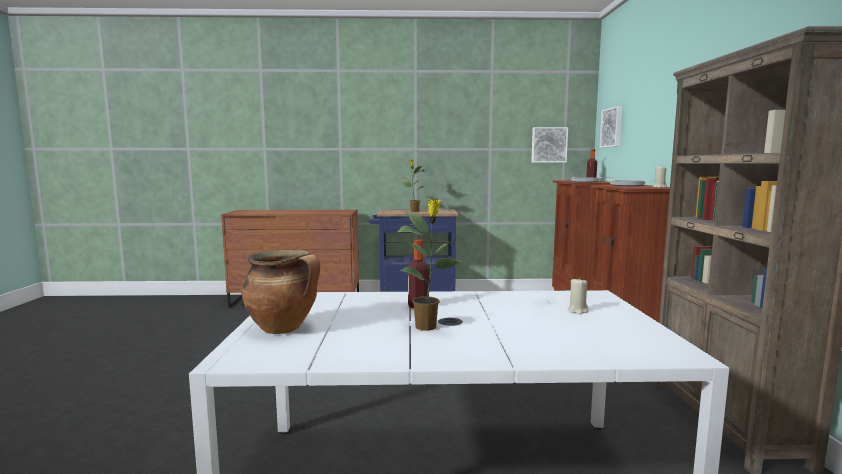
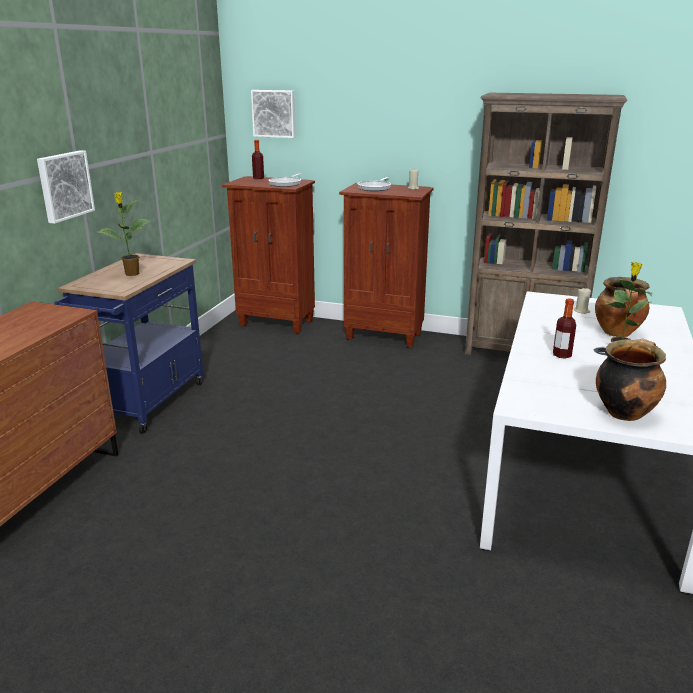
camera: 70 degrees left, 15 degrees up
picture [531,127,568,163] -> picture moved to [37,150,95,224]
none -> cooking pot [595,277,649,337]

